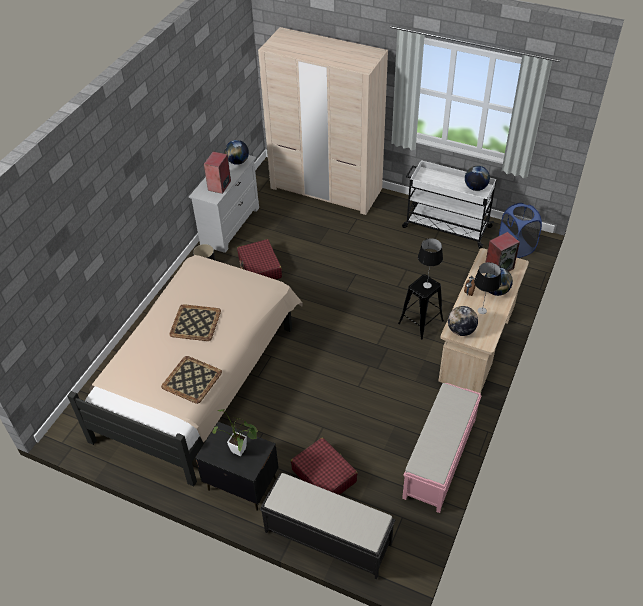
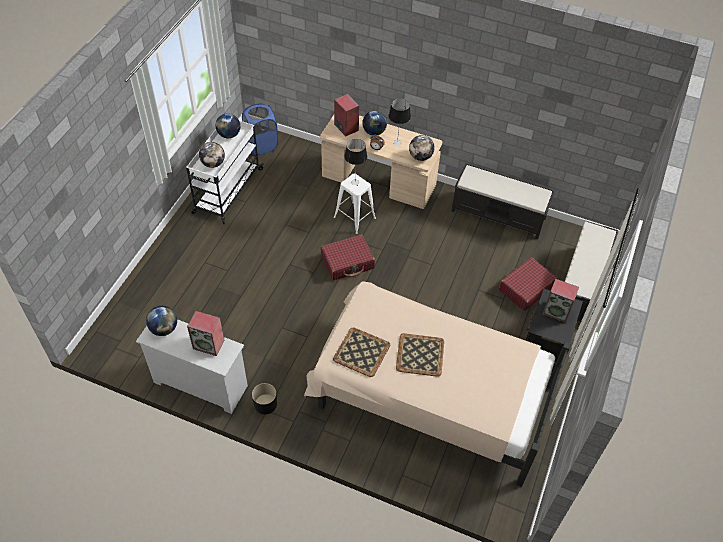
camera: 95 degrees left, 5 degrees up
tray [161,356,222,404] -> tray moved to [333,327,390,377]
potted plant [212,409,259,456] -> speaker [542,279,579,323]
red suitcase [237,239,282,280] -> red suitcase moved to [321,234,375,280]
beige wardrobe [258,27,388,215] -> none
black stool [398,274,444,340] -> white stool [334,174,376,234]
pink bench [402,383,481,513] -> black bench [452,164,554,239]
none -> globe [199,142,225,168]

